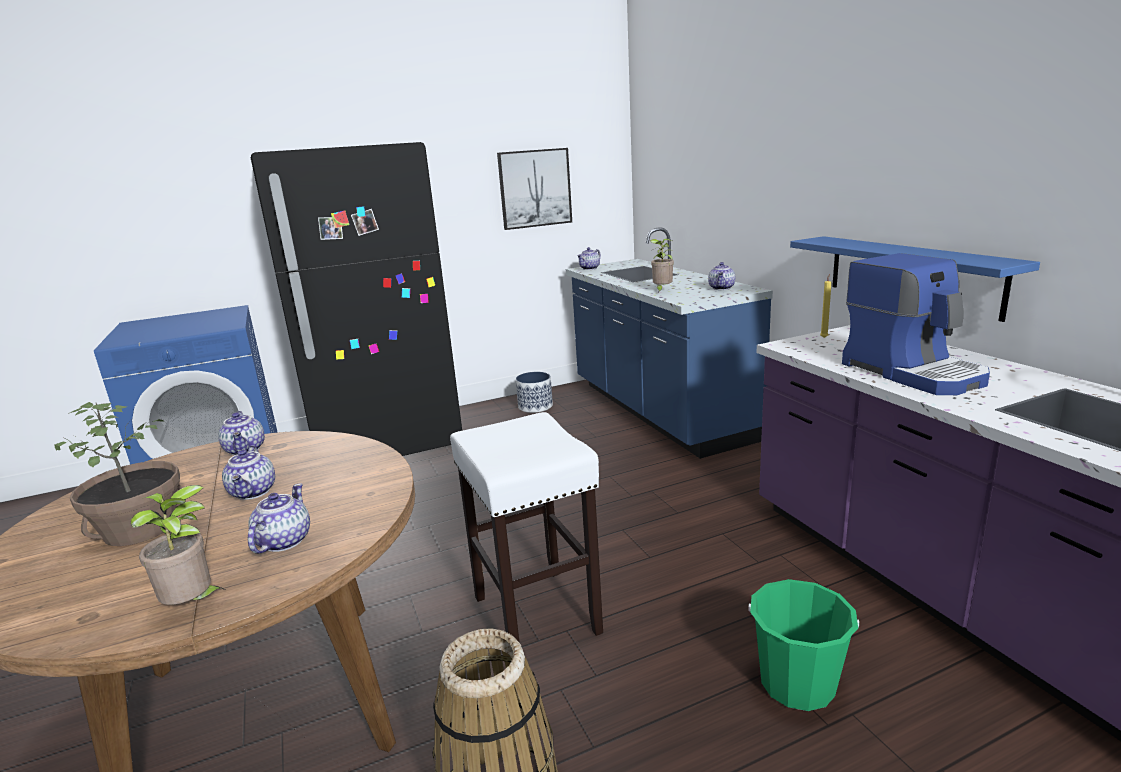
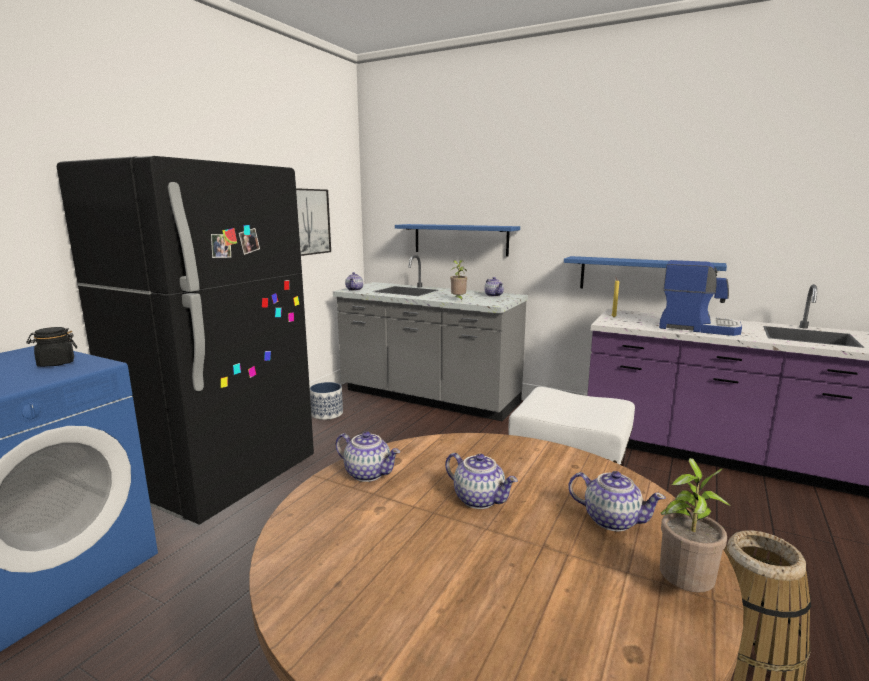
camera: 40 degrees left, 5 degrees down
potted plant [54,402,182,546] -> none
teapot [248,483,310,554] -> teapot turned 150 degrees clockwise [568,471,666,531]
blue counter [566,227,773,459] -> grey counter [333,255,528,421]
green bucket [748,579,859,711] -> none
none -> black jar [26,327,77,367]
none -> blue shelf [395,224,520,256]

